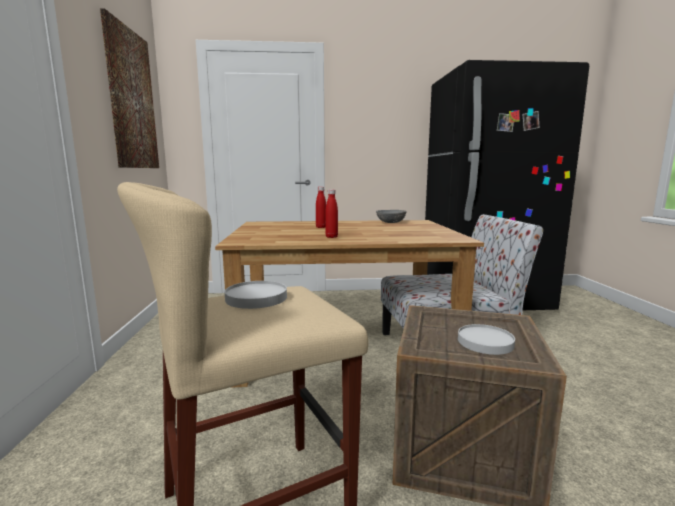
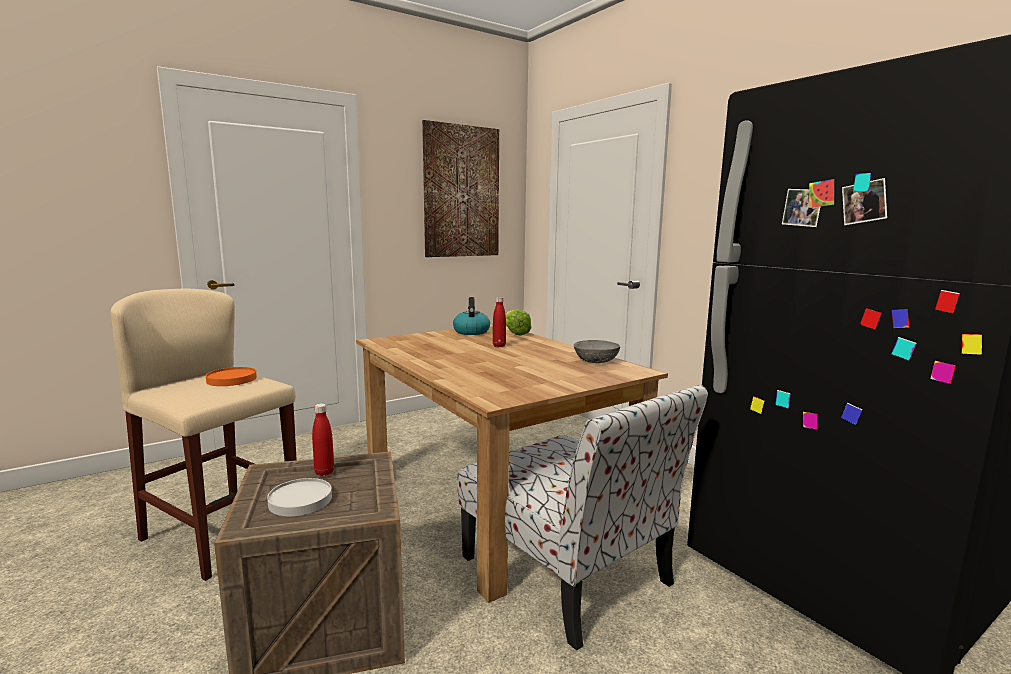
camera: 60 degrees right, 0 degrees up
white plate [224,281,287,309] -> orange plate [205,367,257,386]
red bottle [325,189,338,238] -> red bottle moved to [312,403,334,476]
none -> kettle [453,297,490,335]
none -> lettuce [506,309,531,336]

